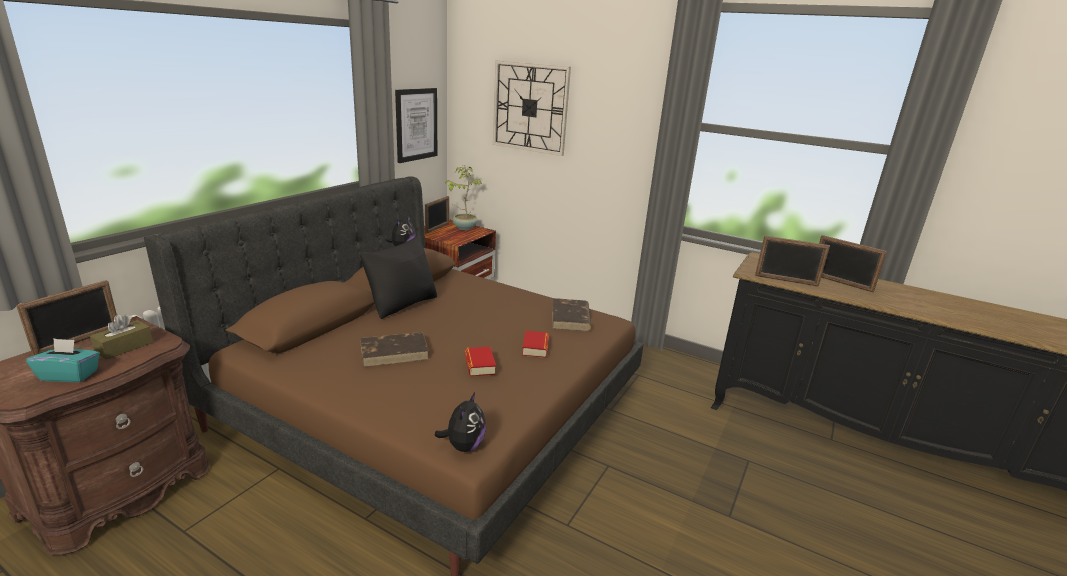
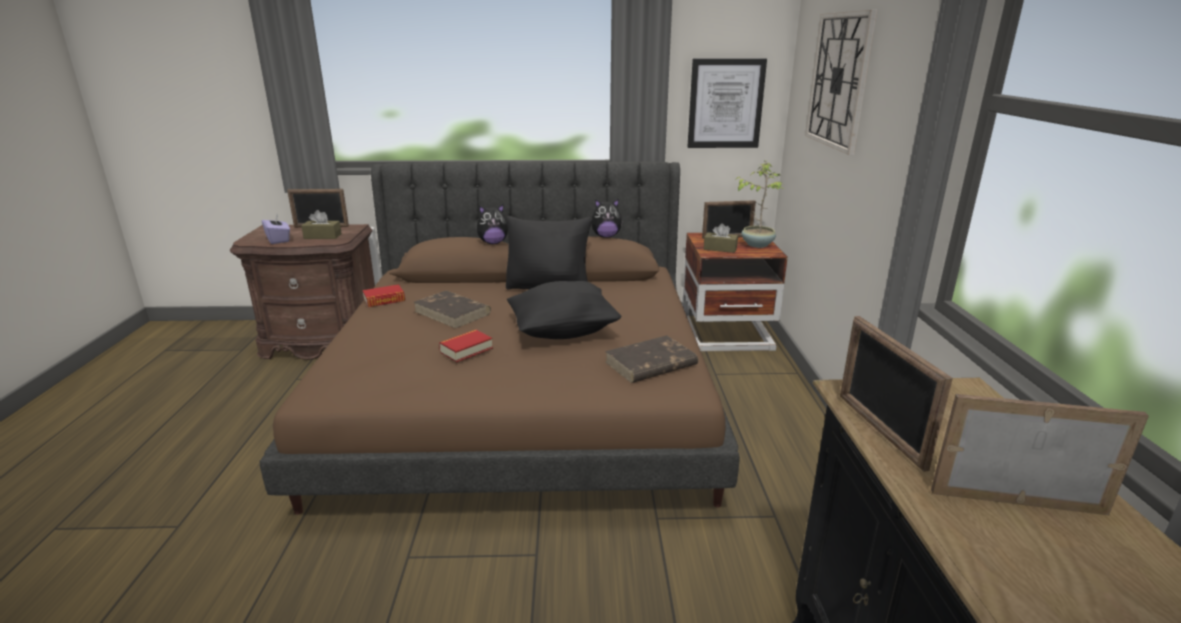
camera: 60 degrees right, 0 degrees up
turquoise tissue box [26,338,100,382] -> purple tissue box [262,214,290,244]
plush toy [435,392,486,452] -> plush toy moved to [477,205,508,244]
book [522,331,549,358] -> book moved to [363,284,405,307]
picture frame [819,235,887,292] -> picture frame turned 90 degrees clockwise [931,394,1149,515]
none -> black pillow [507,281,622,339]
none -> brown tissue box [704,223,738,253]

